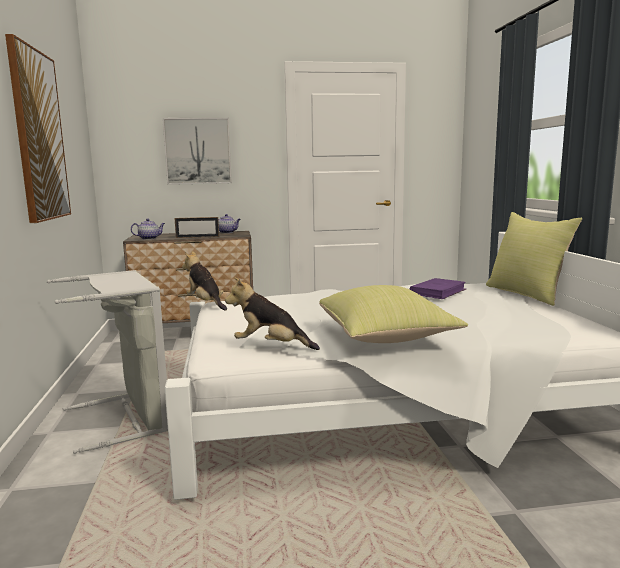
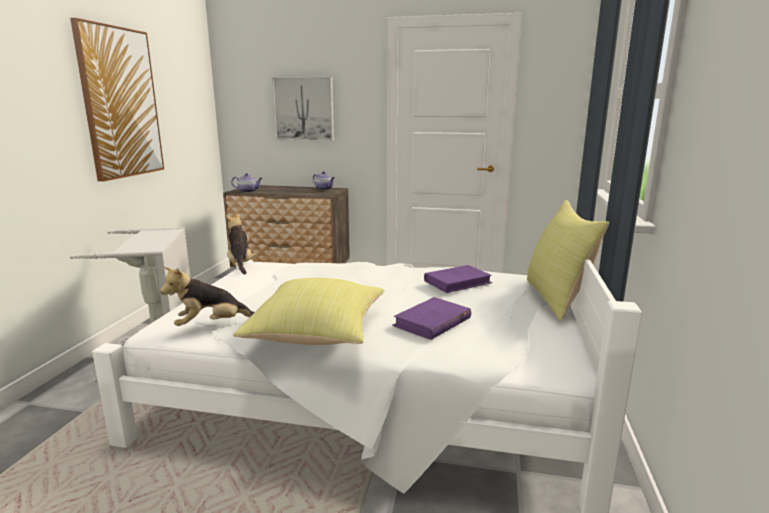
camera: 20 degrees right, 5 degrees up
picture frame [174,217,219,238] -> none
plush toy [225,277,320,350] -> plush toy turned 60 degrees counterclockwise [160,267,255,326]
none -> purple book [392,297,471,340]

